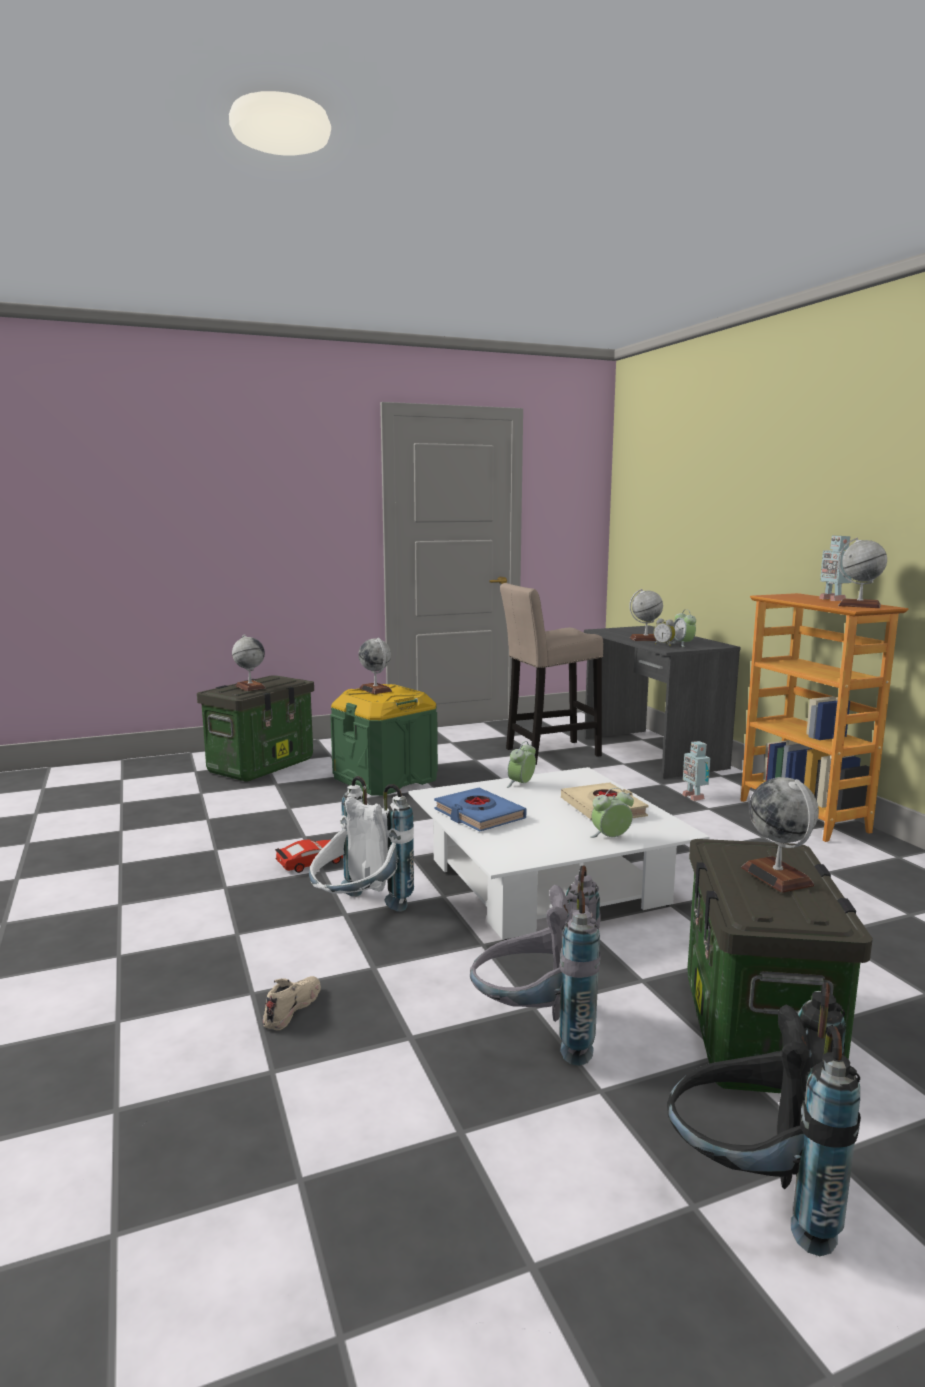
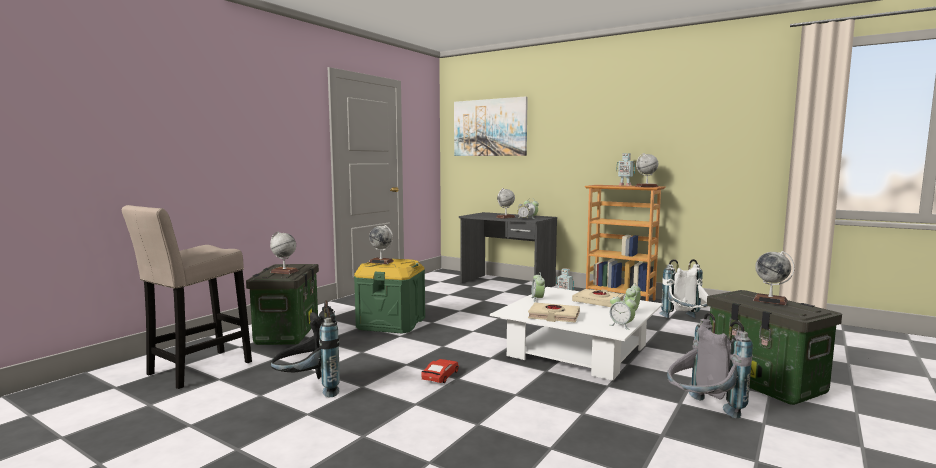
camera: 35 degrees left, 5 degrees down
beige shoe [263,976,321,1030] -> none
white backpack [309,776,414,911] -> white backpack moved to [659,259,709,319]
blue book [434,788,526,832] -> beige book [528,303,580,322]
beige stool [500,583,603,765] -> beige stool moved to [122,205,252,389]
black backpack [667,982,861,1256] -> black backpack moved to [270,300,340,397]
none -> picture [454,96,528,156]
none -> alarm clock [609,293,636,330]

